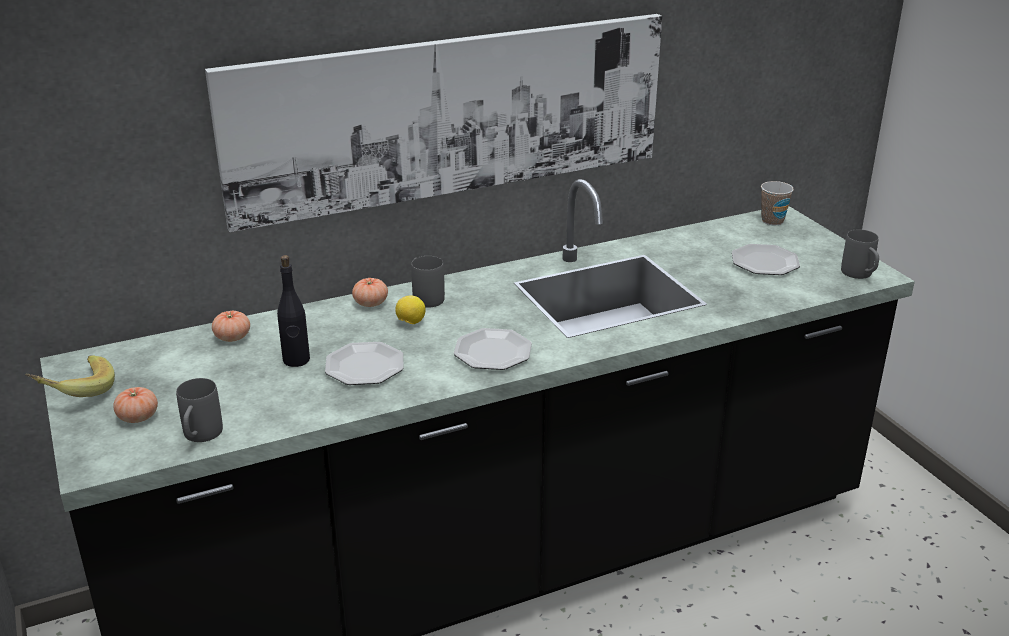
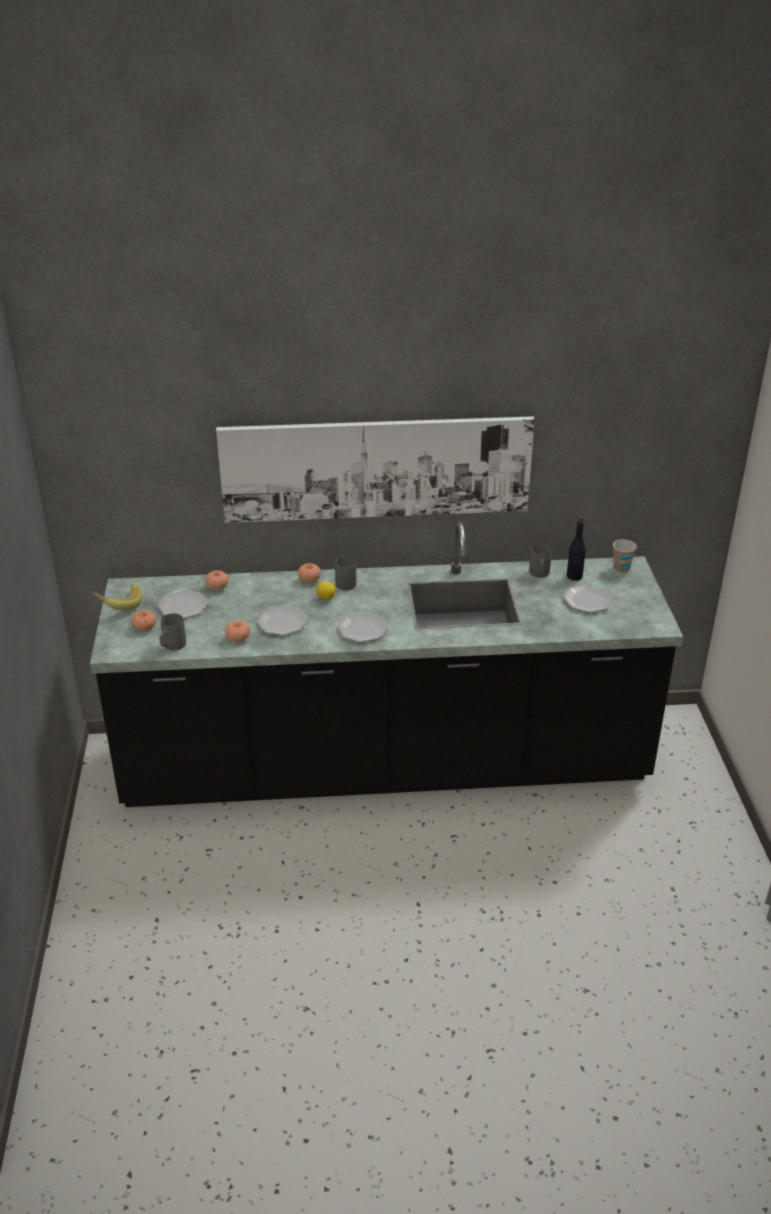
camera: 20 degrees right, 5 degrees up
black bottle [277,255,310,367] -> black bottle moved to [567,516,586,581]
grey mug [841,229,879,279] -> grey mug moved to [529,544,552,578]
none -> plate [158,590,208,619]
none -> tomato [225,621,250,642]

